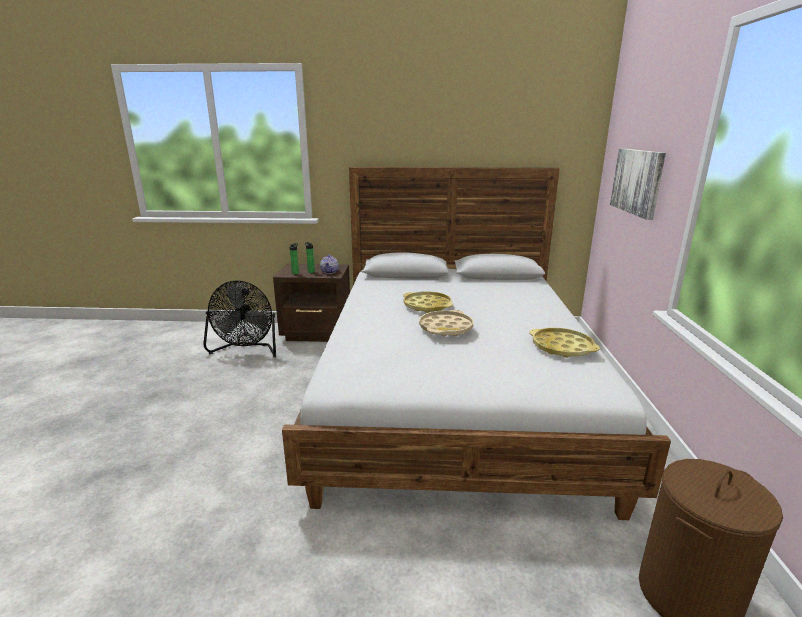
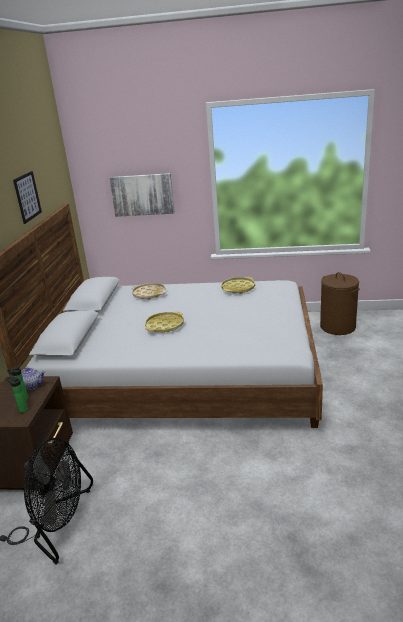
camera: 85 degrees left, 5 degrees up
beige tray [419,310,473,336] -> beige tray moved to [132,283,166,300]
none -> picture [13,171,42,224]

